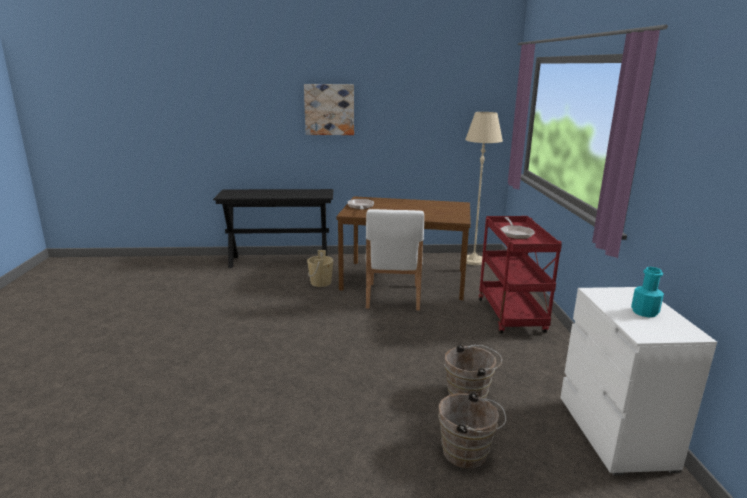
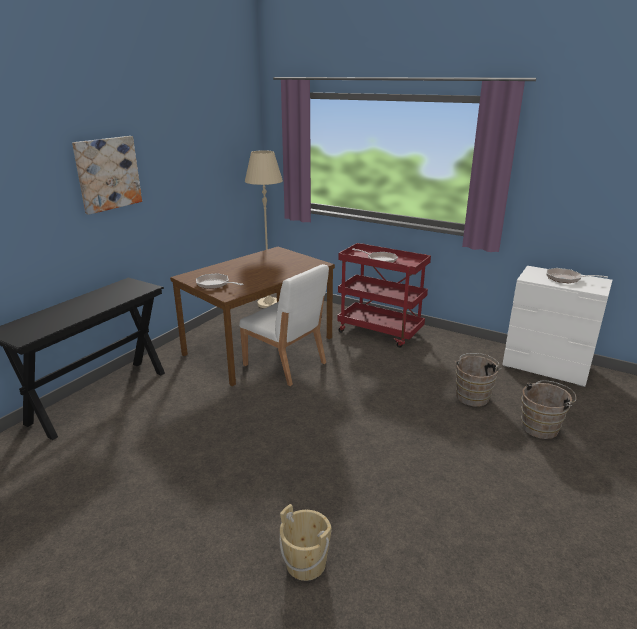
camera: 55 degrees left, 5 degrees up
beige bucket [307,250,334,287] -> beige bucket moved to [280,504,332,581]
turquoise bottle [631,267,664,317] -> frying pan [546,268,608,283]

